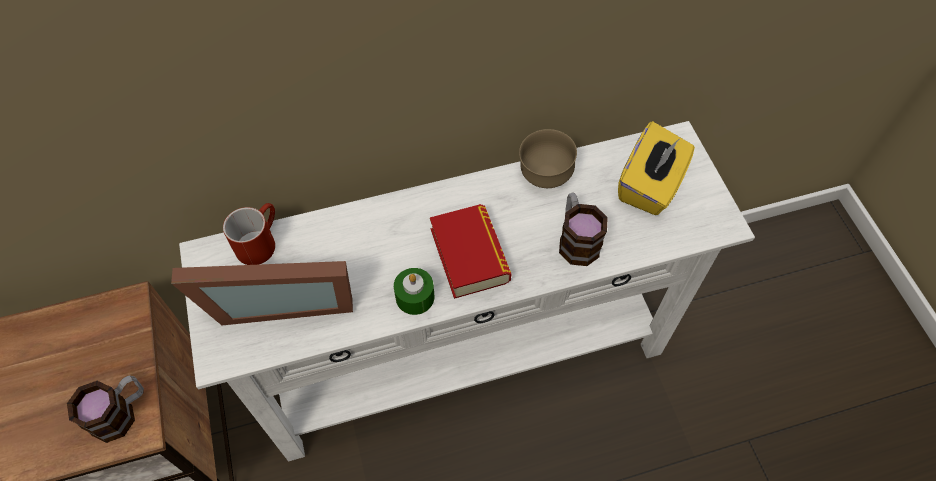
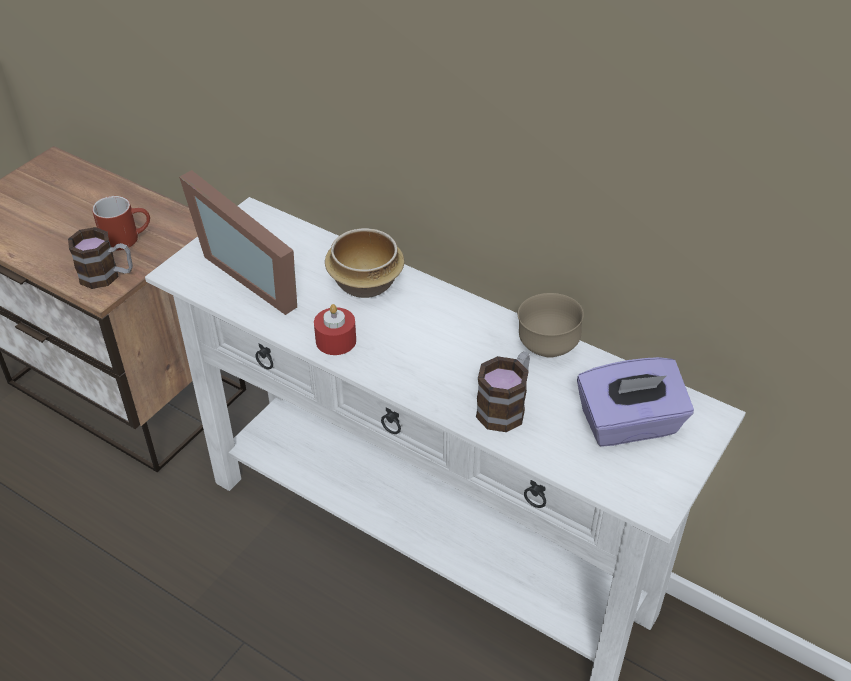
camera: 50 degrees right, 15 degrees down
red mug [223,203,275,265] -> red mug moved to [92,196,150,251]
green candle [394,268,434,315] -> red candle [314,304,356,355]
book [430,204,511,299] -> none
yellow tissue box [618,121,695,215] -> purple tissue box [577,357,694,447]
none -> bowl [325,228,404,298]

